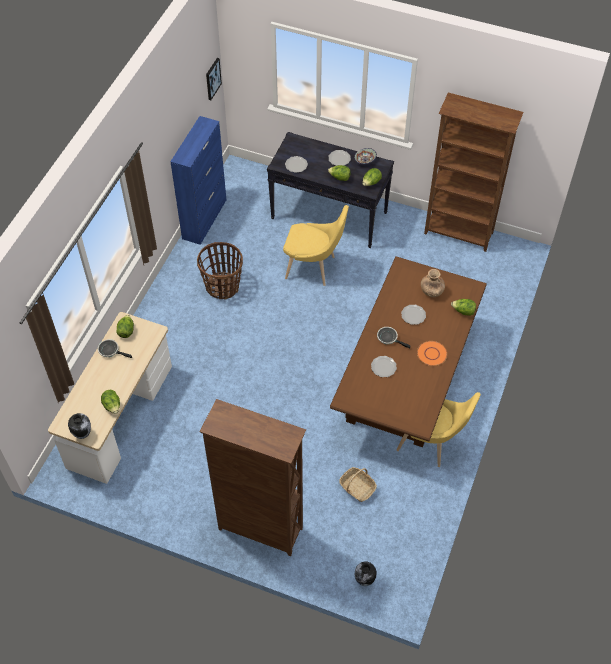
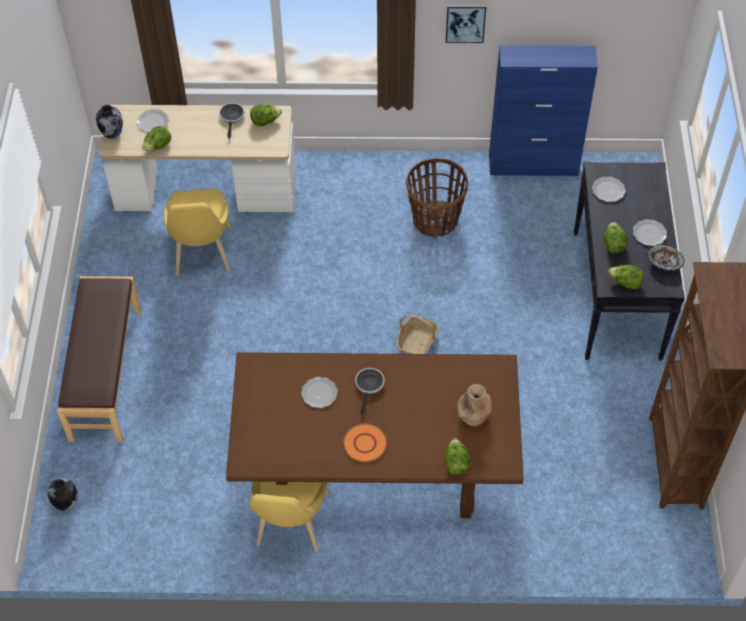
camera: 70 degrees right, 0 degrees up
brown bookcase [200,399,306,556] -> brown bench [57,276,141,442]
picture [206,58,222,100] -> picture moved to [446,4,486,43]
yellow chair [283,205,349,286] -> yellow chair moved to [164,189,232,276]
basket [339,467,377,502] -> basket moved to [397,315,438,354]
plate [401,305,426,325] -> plate moved to [137,109,169,132]

